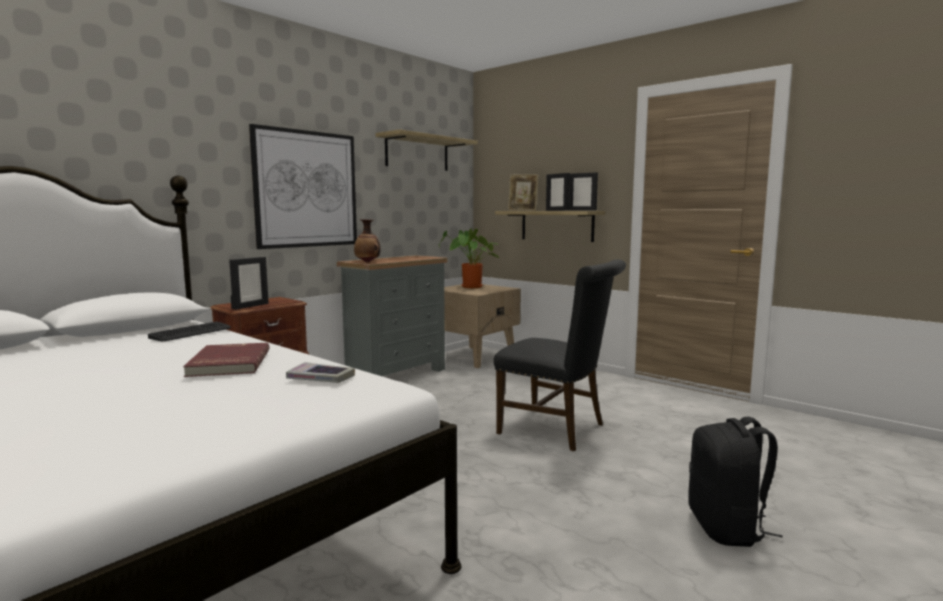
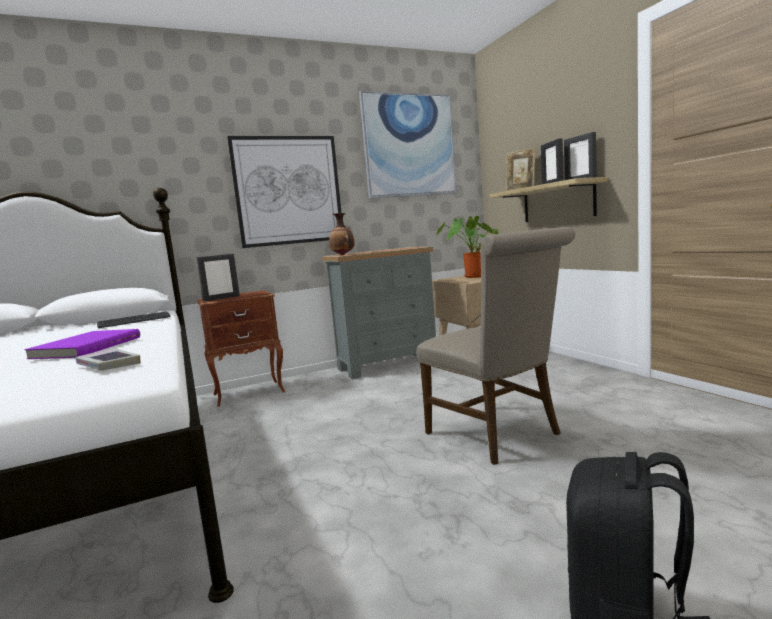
camera: 25 degrees right, 0 degrees up
red book [183,343,269,377] -> purple book [24,329,140,359]
shelf [376,129,478,171] -> picture [359,91,457,198]
black chair [494,259,626,451] -> beige chair [417,227,575,465]

